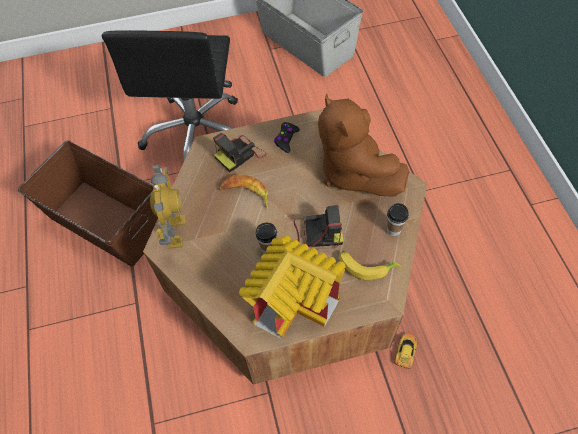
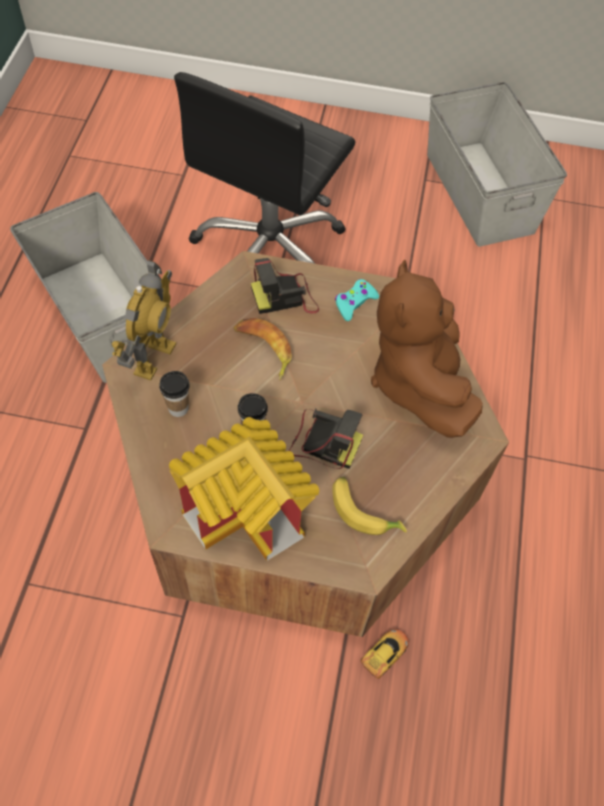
camera: 20 degrees right, 0 degrees up
brown storage box [18,140,158,267] -> grey storage box [10,192,170,383]
black game controller [274,122,300,153] -> turquoise game controller [335,279,379,321]
cup [387,203,409,236] -> cup moved to [159,371,190,417]

